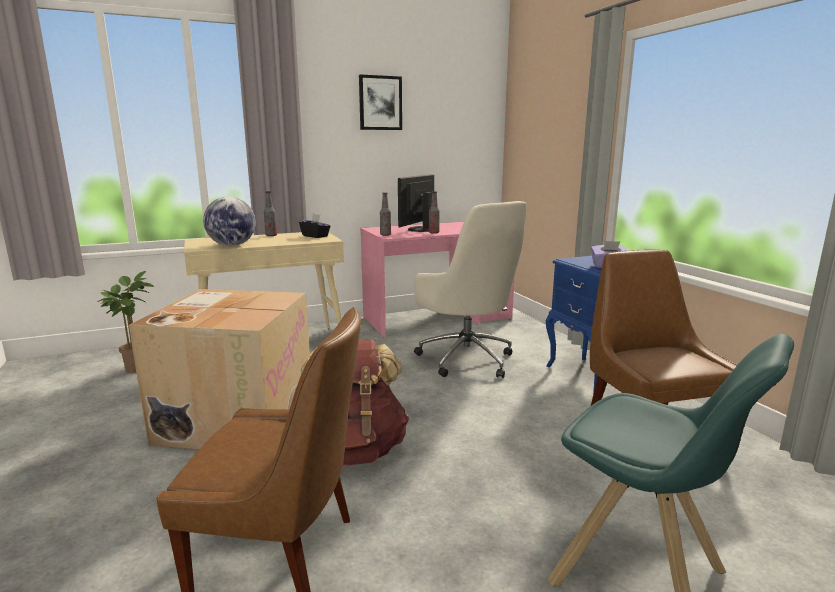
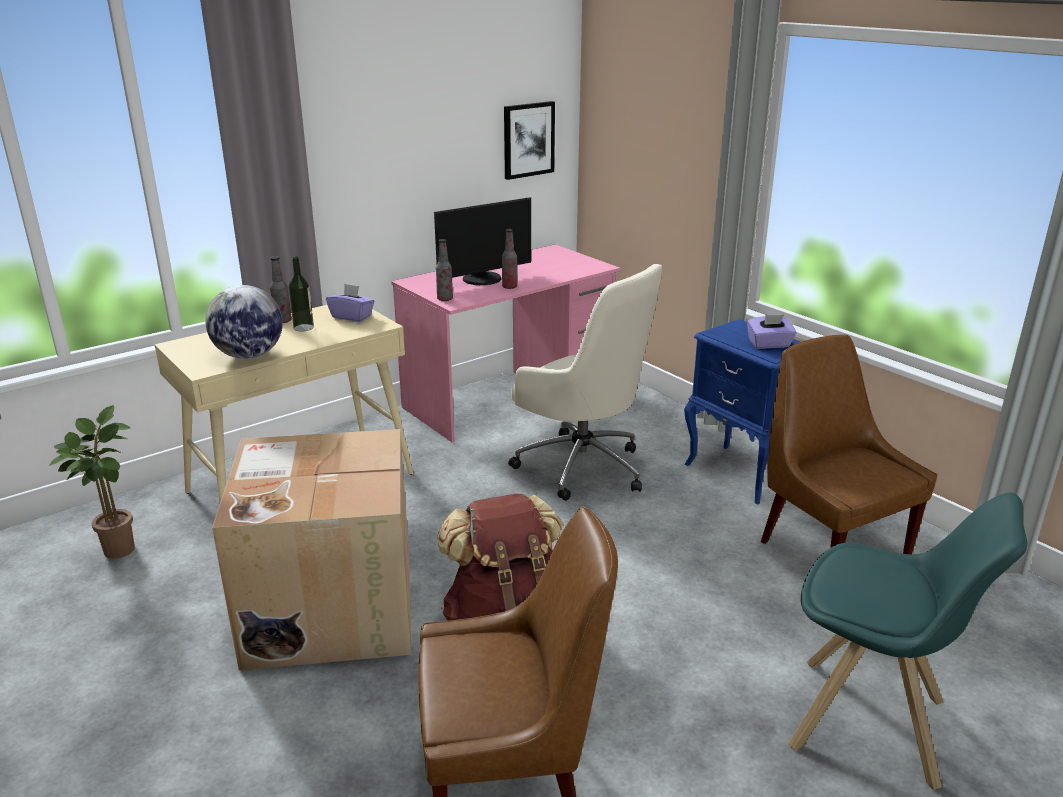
camera: 15 degrees left, 10 degrees up
black tissue box [299,214,331,238] -> purple tissue box [326,284,375,322]
picture [359,74,402,130] -> picture moved to [504,101,555,180]
monitor [398,174,434,232] -> monitor turned 135 degrees counterclockwise [434,197,531,285]
none -> bottle [289,257,314,332]

